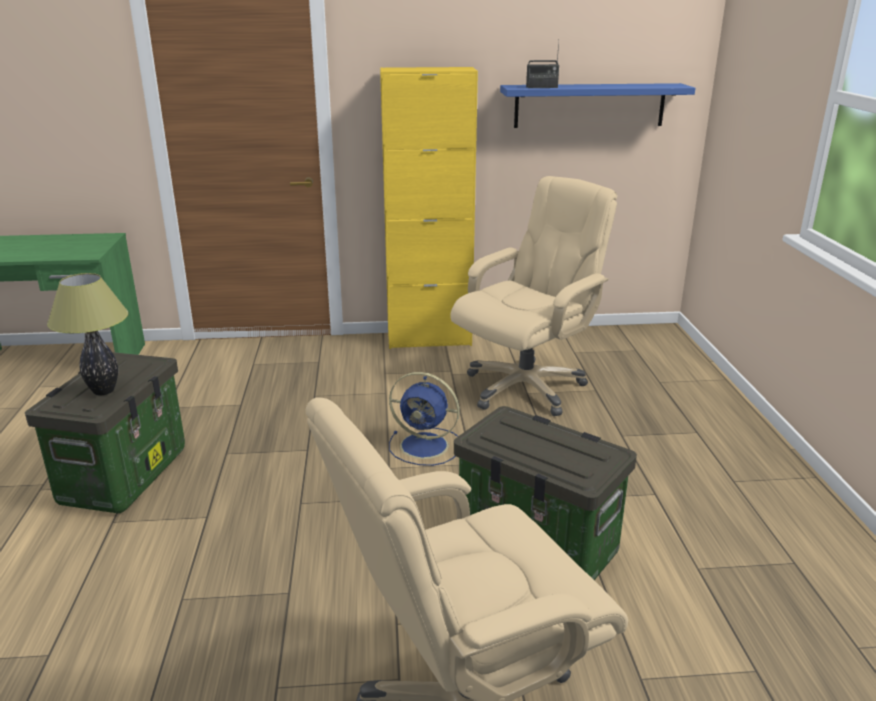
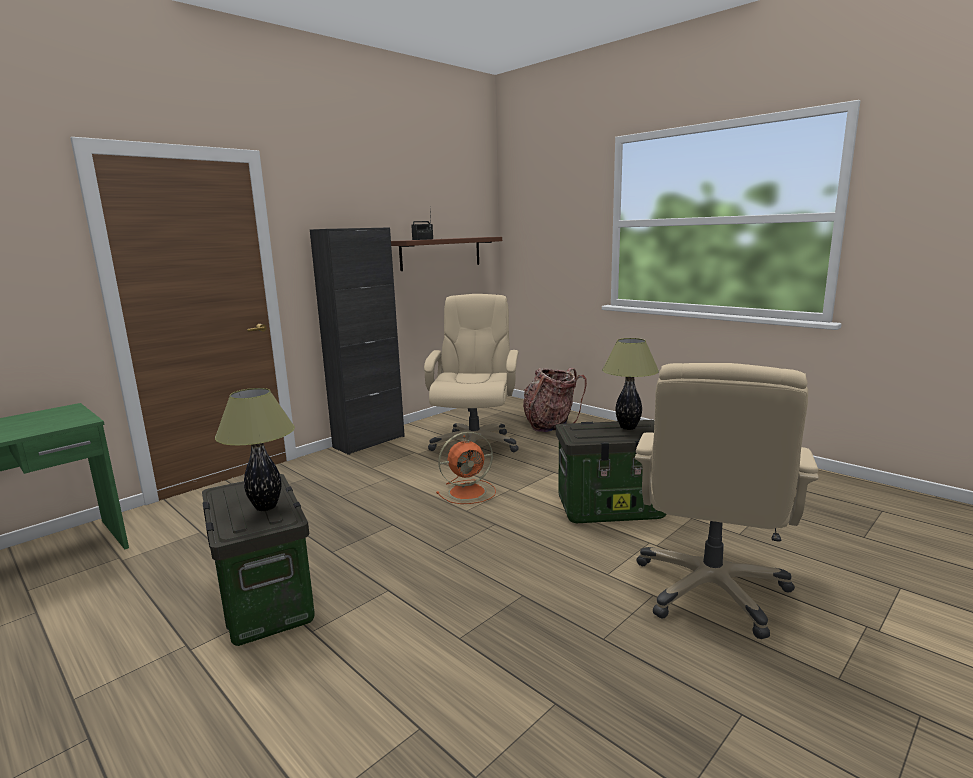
camera: 40 degrees left, 10 degrees down
yellow cabinet [380,67,478,349] -> black cabinet [310,227,405,455]
blue fan [389,372,459,466] -> orange fan [436,432,496,504]
blue shelf [500,83,696,128] -> brown shelf [391,237,502,271]
none -> backpack [523,368,587,432]
none -> table lamp [602,338,659,430]

